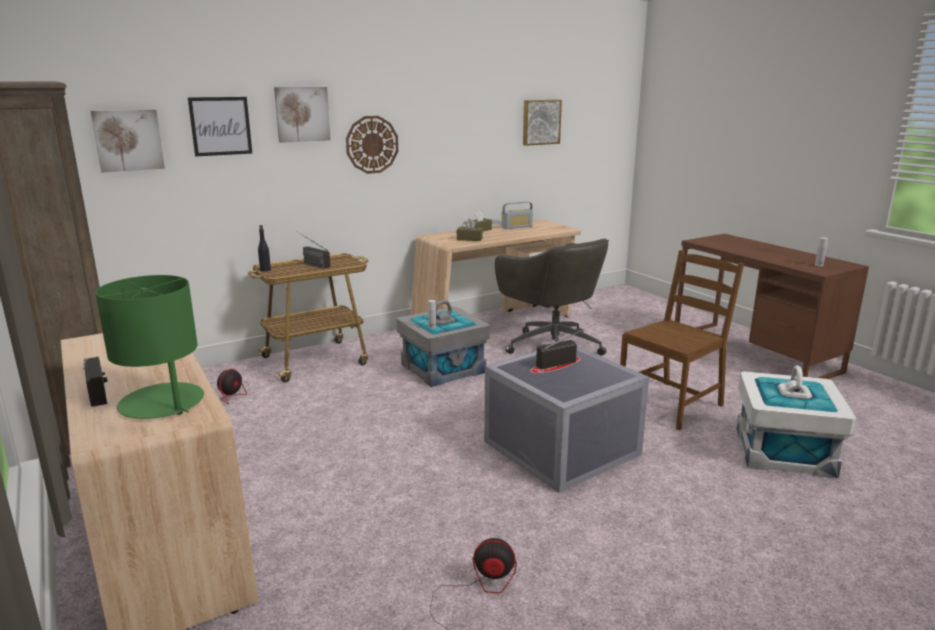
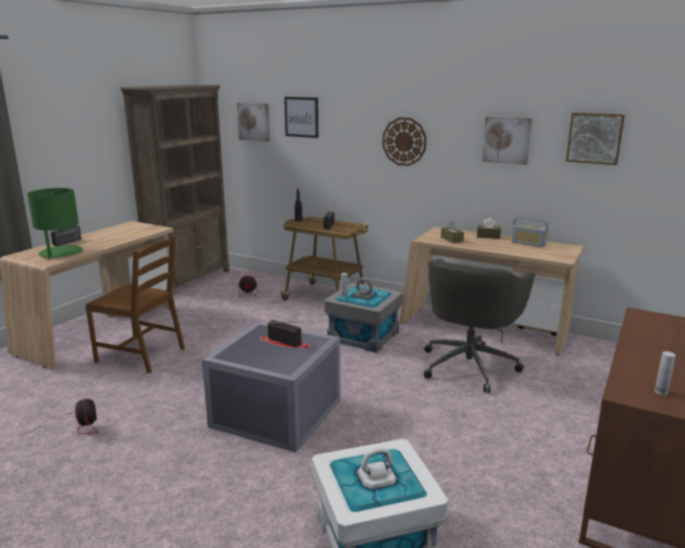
camera: 60 degrees right, 0 degrees up
picture [274,87,331,143] -> picture moved to [482,116,532,165]
brown chair [620,250,744,430] -> brown chair moved to [85,236,185,373]

